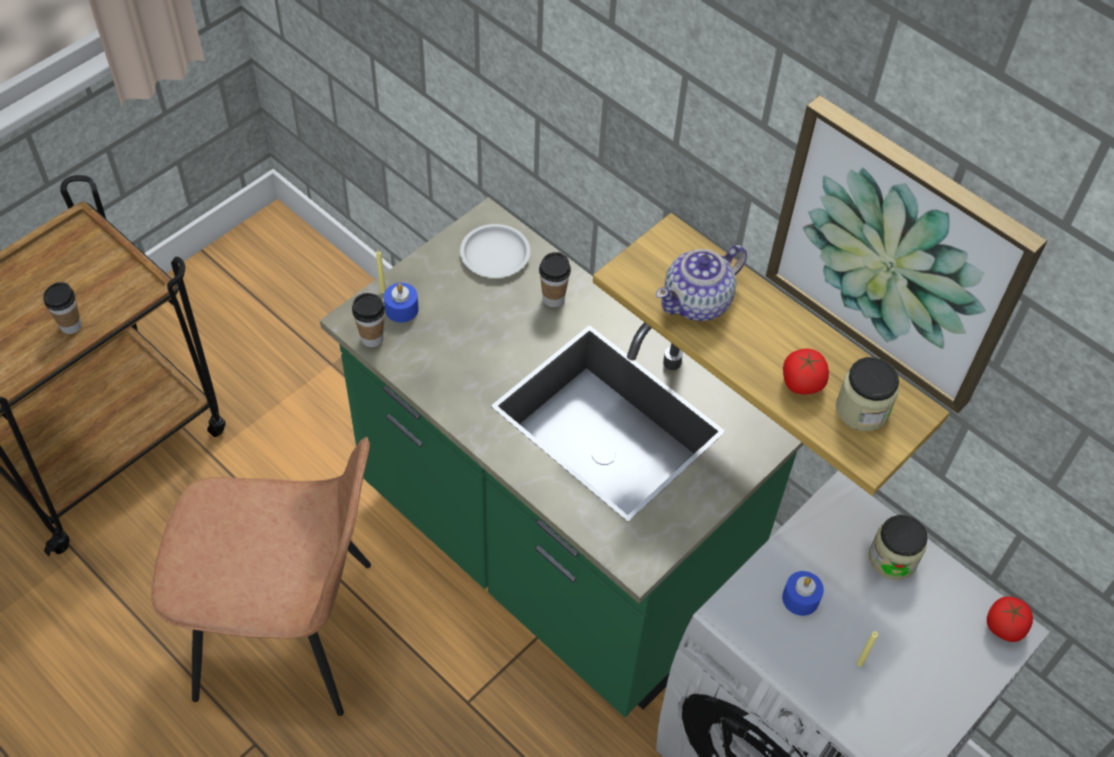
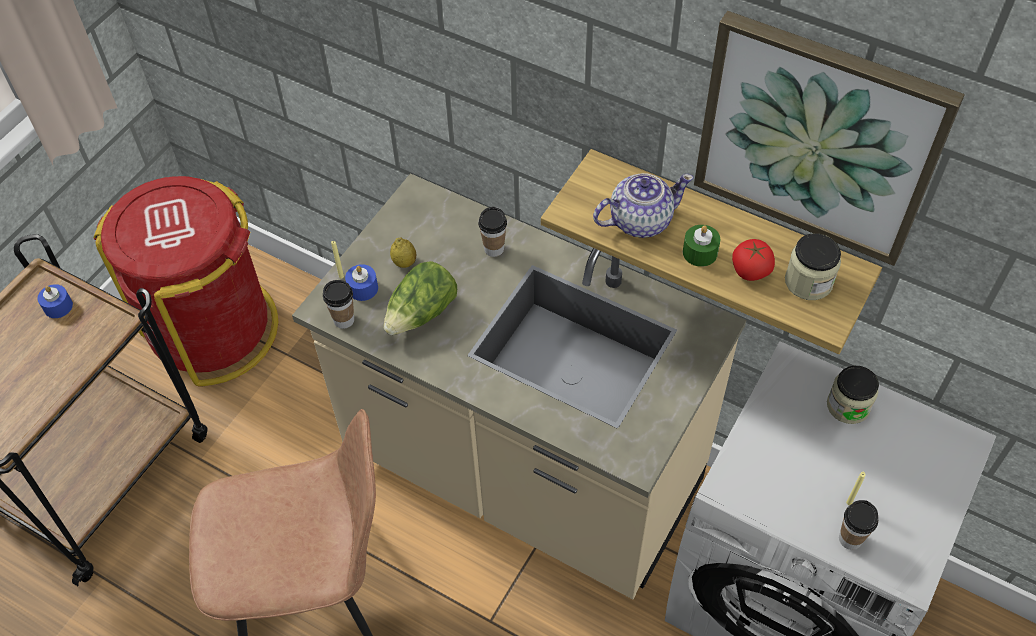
camera: 10 degrees left, 0 degrees up
cup [43,282,82,334] -> cup moved to [839,500,878,550]
green counter [320,197,804,717] -> beige counter [292,173,746,599]
white plate [460,224,530,278] -> none
teapot [656,245,747,321] -> teapot turned 150 degrees counterclockwise [593,173,693,238]
blue candle [782,571,824,616] -> blue candle moved to [37,284,73,318]
tomato [987,596,1033,642] -> none
none -> red trash can [94,176,278,386]
none -> lettuce [384,261,457,335]
none -> lemon [390,237,416,268]
none -> green candle [683,225,720,267]

